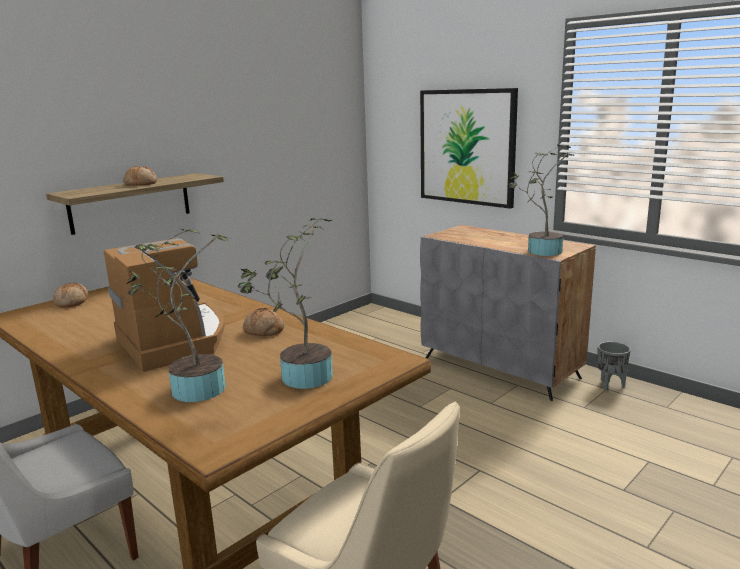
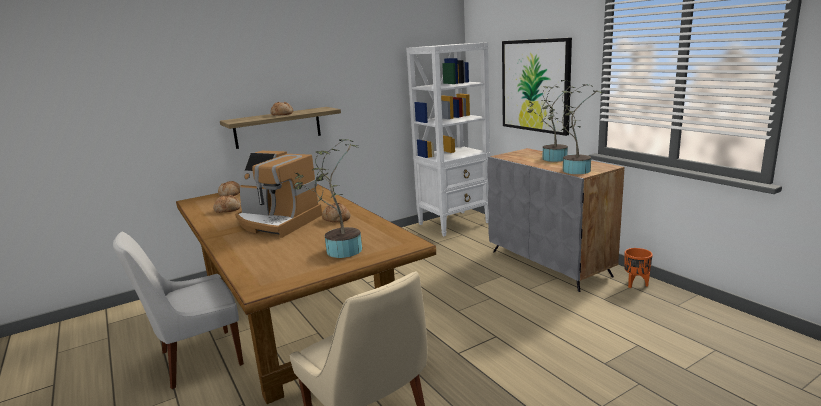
camera: 15 degrees right, 0 degrees up
coffee machine [104,238,225,372] -> coffee machine turned 135 degrees clockwise [235,151,322,238]
potted plant [126,229,229,402] -> potted plant moved to [527,80,576,162]
grey planter [597,342,631,391] -> orange planter [624,248,653,288]
none -> bread [213,195,241,213]
none -> white bookcase [406,42,490,236]

